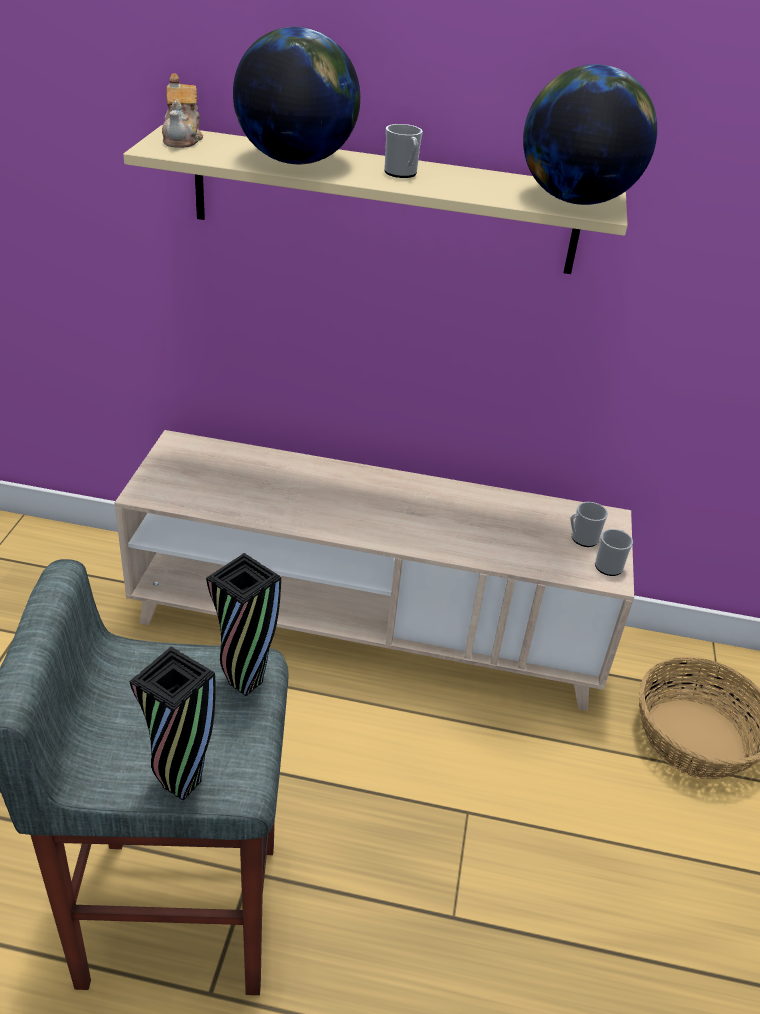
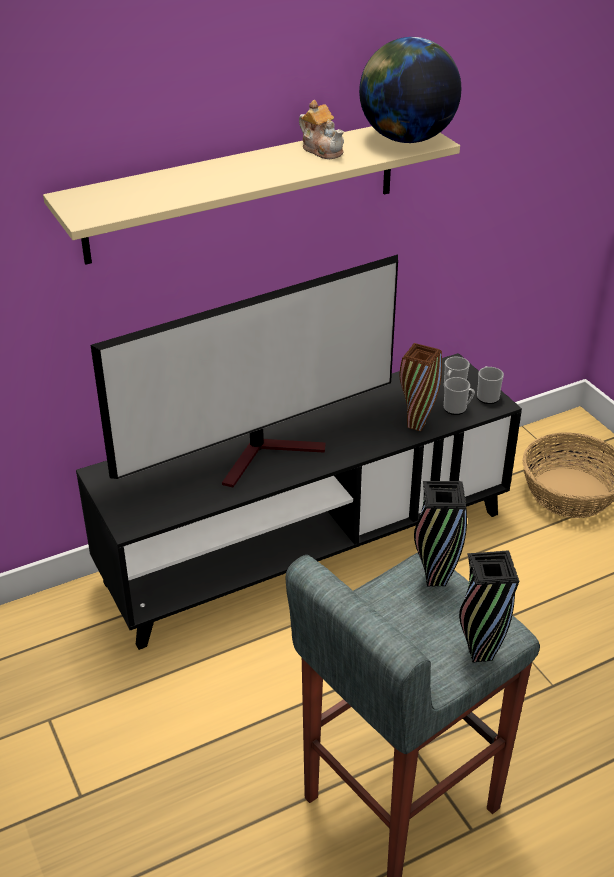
camera: 35 degrees left, 0 degrees up
beige tv stand [114,430,634,711] -> black tv stand [76,353,522,650]
teapot [162,73,203,148] -> teapot moved to [299,100,344,159]
globe [233,27,360,164] -> none
mug [384,124,423,178] -> mug moved to [444,377,475,415]
none -> television [91,255,398,487]
none -> brown vase [399,343,442,431]

